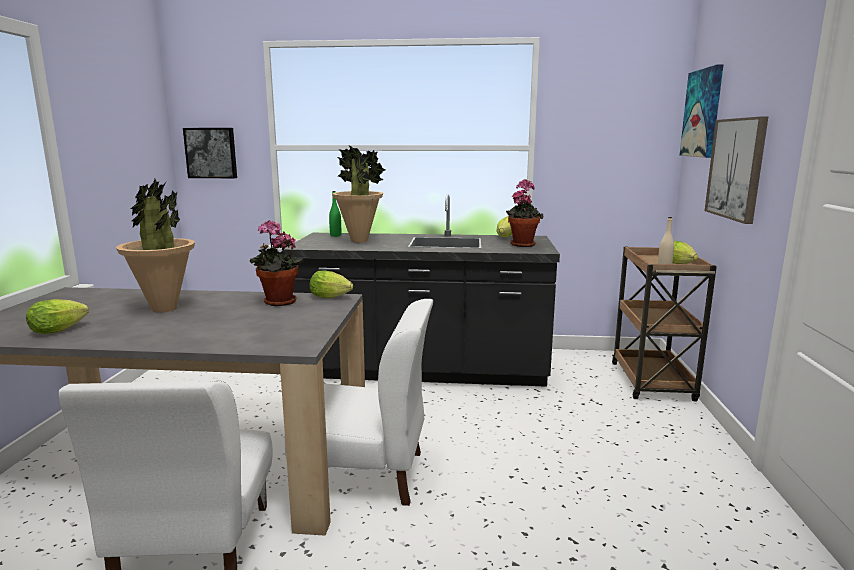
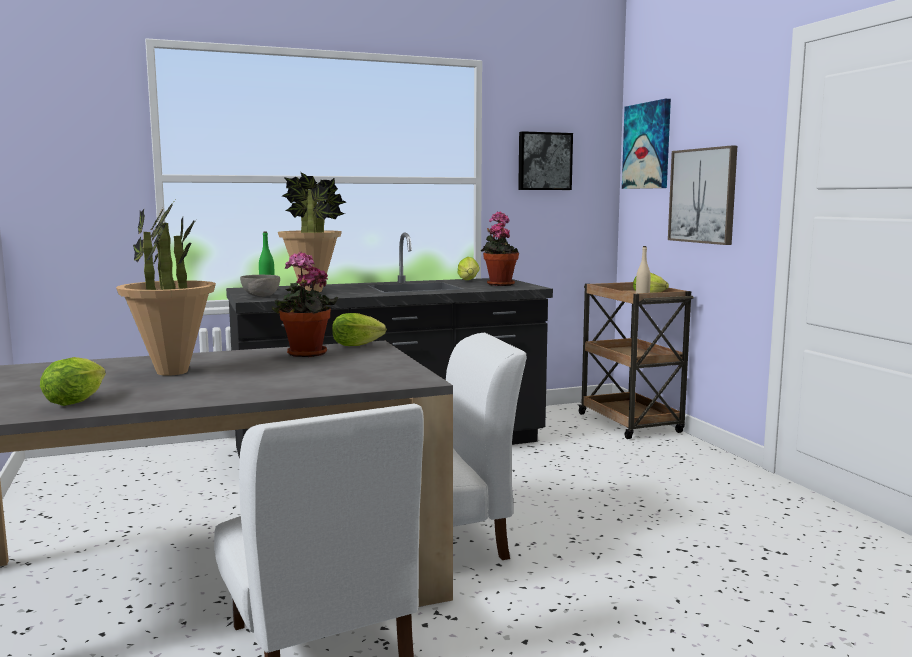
camera: 25 degrees left, 5 degrees down
picture [183,128,237,178] -> picture moved to [518,131,573,190]
none -> grey bowl [240,275,280,297]

